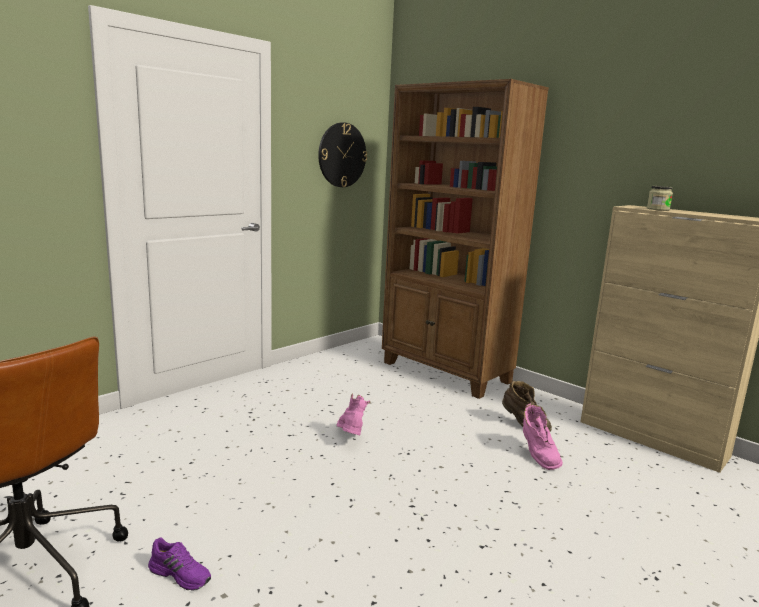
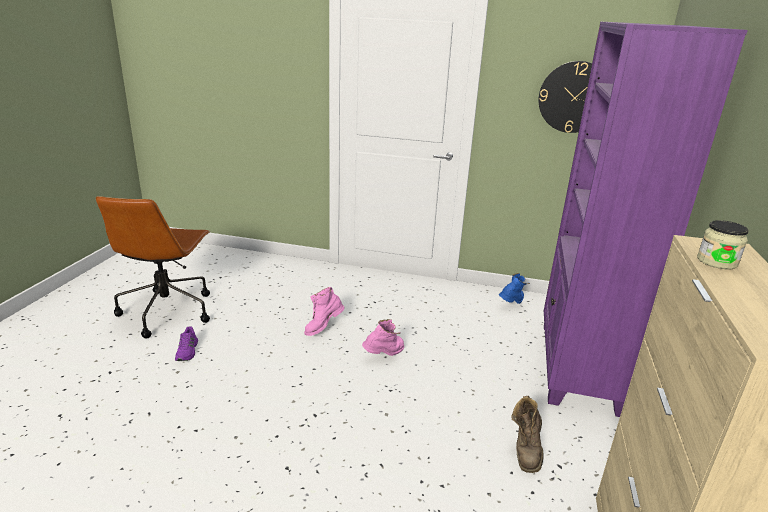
camera: 60 degrees right, 10 degrees up
brown bookcase [382,79,549,399] -> purple bookcase [544,22,748,417]
pink boot [523,403,563,470] -> pink boot moved to [304,287,345,336]
none -> blue boot [499,273,530,304]

